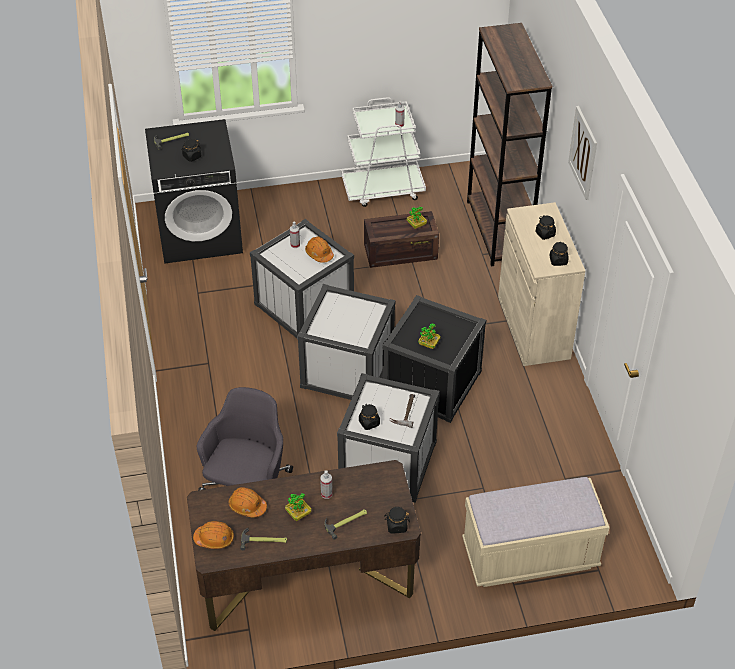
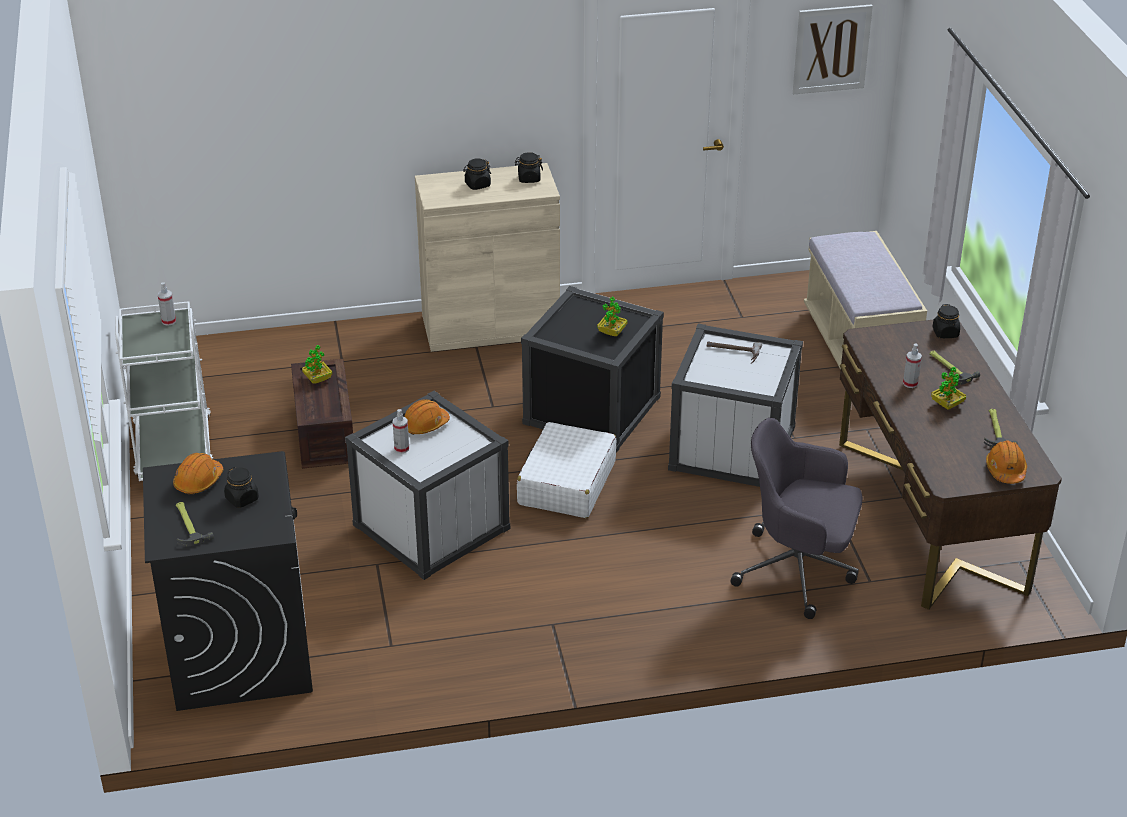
camera: 90 degrees left, 10 degrees down
orange hard hat [229,487,267,518] -> orange hard hat moved to [173,453,223,495]
white storage box [297,284,396,400] -> white suitcase [517,422,616,518]
black jar [359,404,380,430] -> none
brown bookcase [467,23,552,266] -> none
picture [568,106,597,200] -> picture moved to [793,4,873,94]

